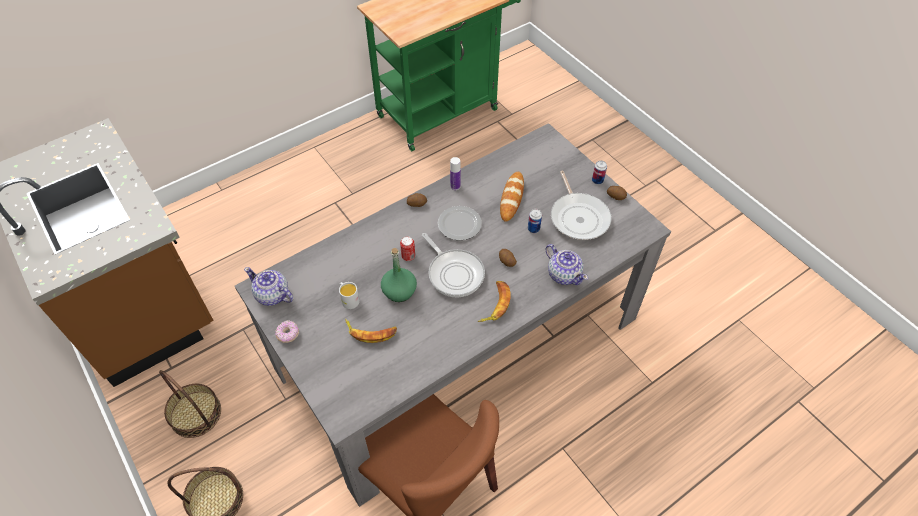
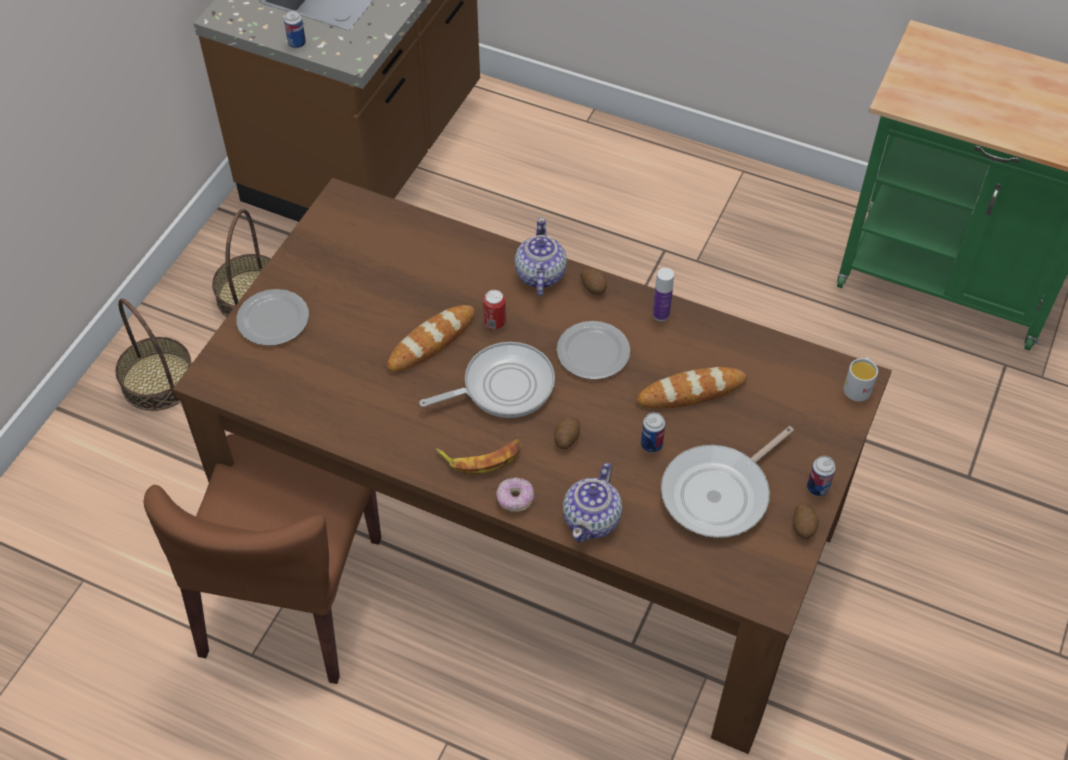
camera: 60 degrees right, 0 degrees up
grey dining table [235,123,671,507] -> brown dining table [173,178,892,754]
teapot [244,267,293,306] -> teapot moved to [514,218,567,296]
donut [275,320,299,343] -> donut moved to [496,477,534,512]
white mug [339,282,360,309] -> white mug moved to [844,357,878,401]
banana [345,319,397,343] -> none
green bottle [381,248,417,302] -> bread [387,305,475,372]
frying pan [422,233,485,297] -> frying pan turned 135 degrees counterclockwise [419,342,555,418]
none -> plate [236,289,309,346]
none -> can [284,10,306,48]

